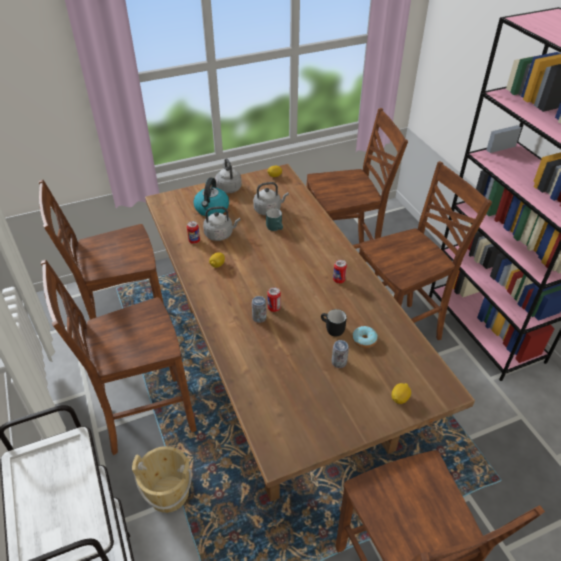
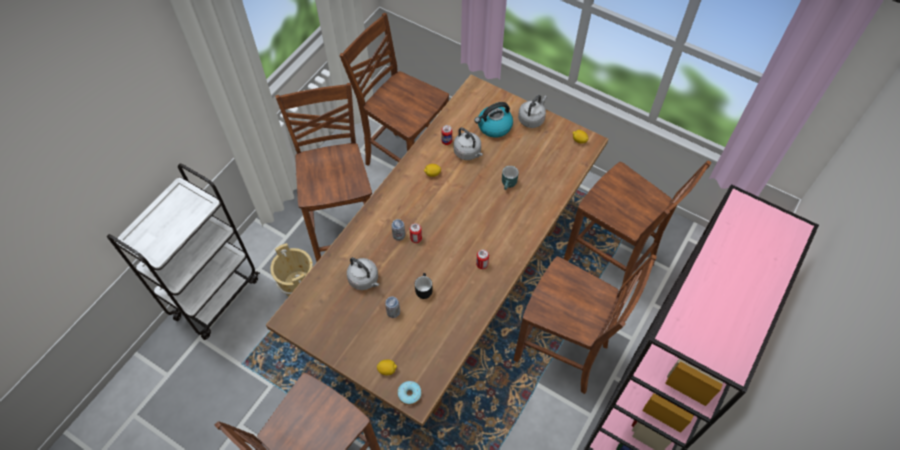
camera: 55 degrees right, 15 degrees up
brown chair [41,260,197,455] -> brown chair turned 45 degrees clockwise [275,83,372,262]
grey kettle [253,182,289,215] -> grey kettle moved to [347,257,379,290]
donut [352,326,378,348] -> donut moved to [398,381,422,405]

